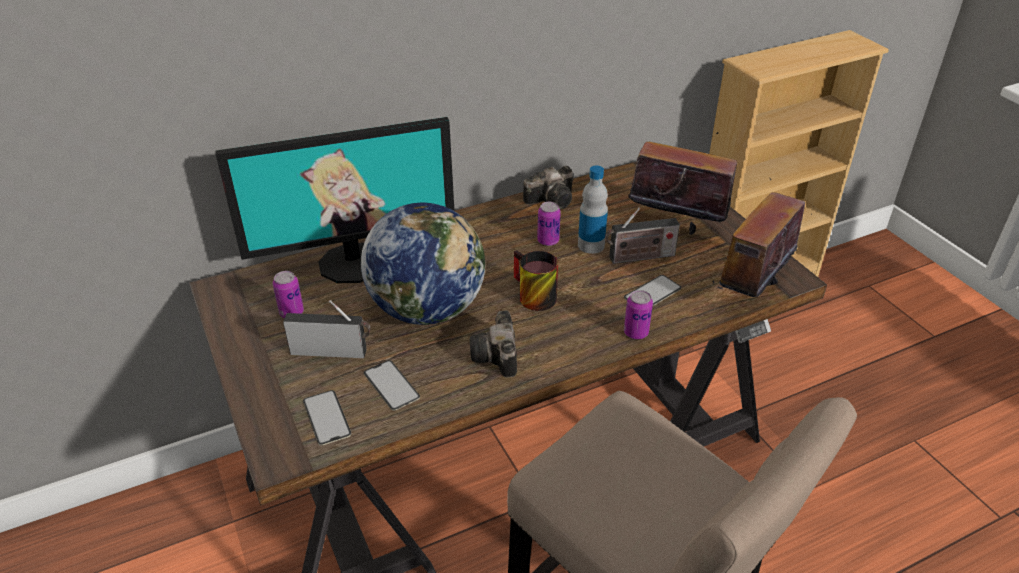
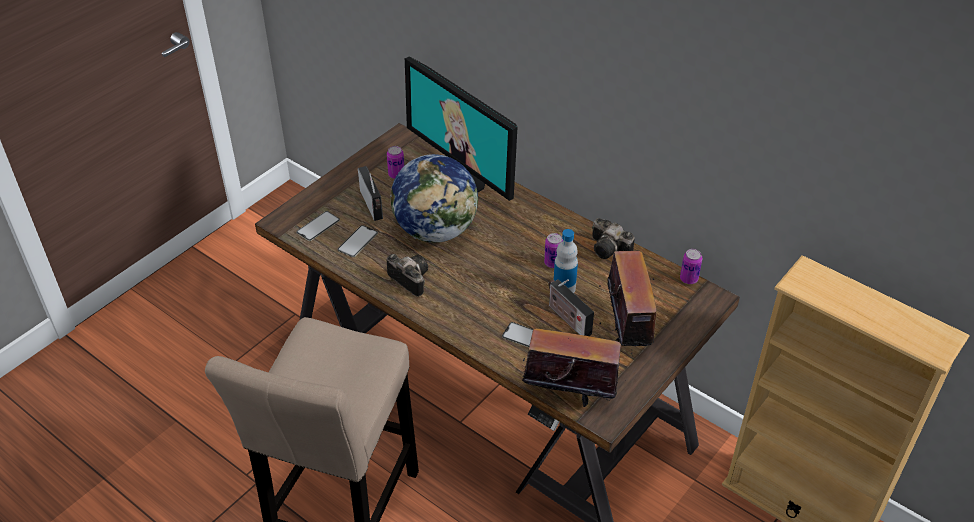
camera: 65 degrees right, 5 degrees up
camera [470,310,517,377] -> camera turned 75 degrees clockwise [387,254,428,297]
mug [514,250,558,311] -> none
can [624,290,653,339] -> can moved to [680,249,703,284]

